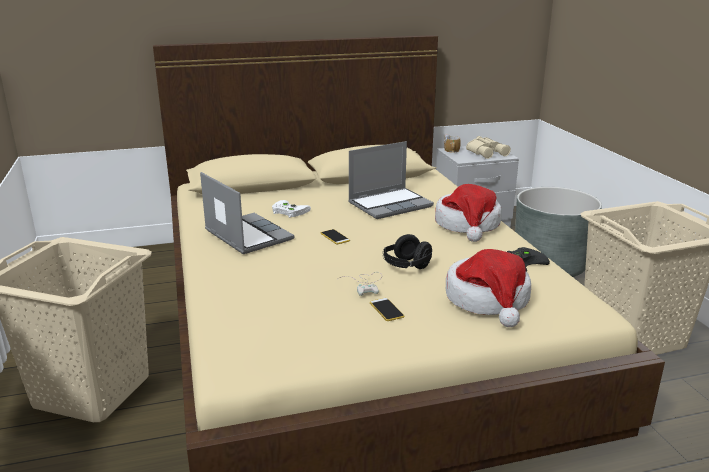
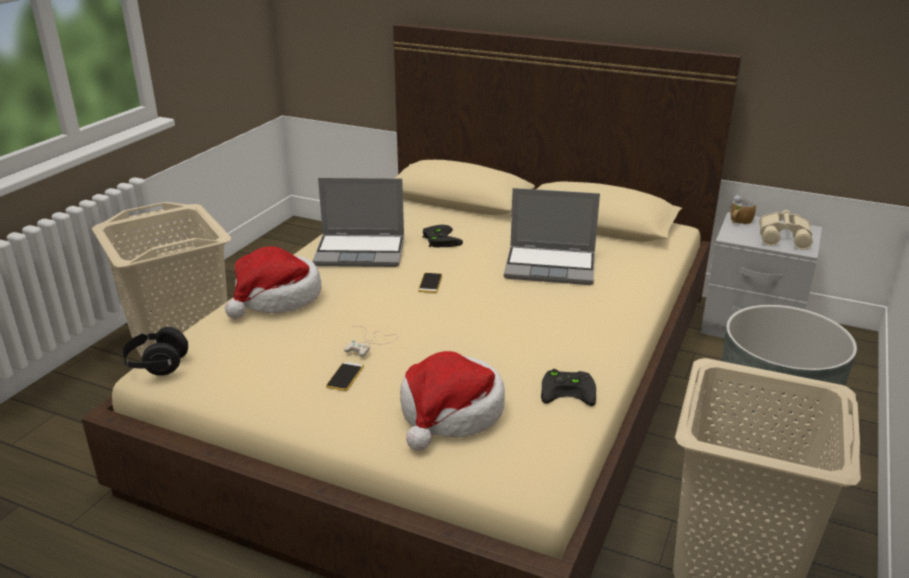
camera: 40 degrees right, 5 degrees up
laptop [200,172,294,254] -> laptop turned 90 degrees clockwise [312,178,404,267]
white game controller [272,200,311,218] -> black game controller [422,225,463,247]
black headphones [383,234,432,269] -> black headphones moved to [120,327,188,376]
hat [435,184,502,242] -> hat moved to [225,246,322,319]

